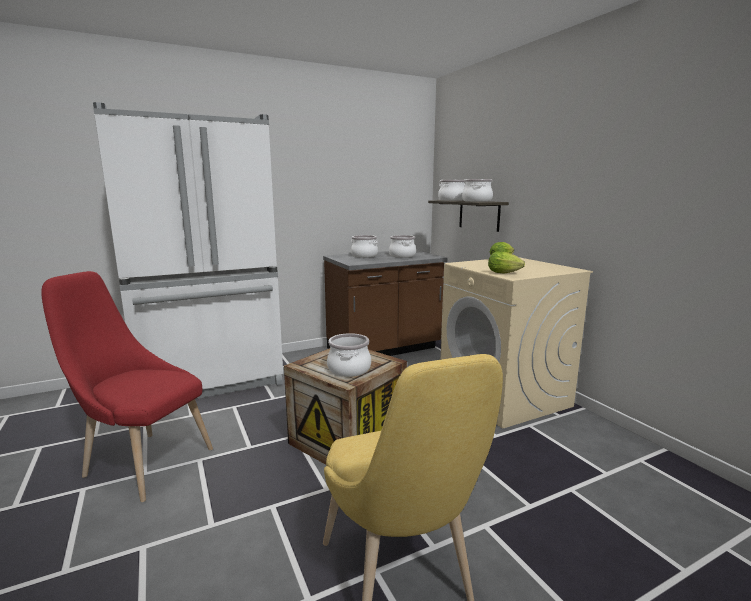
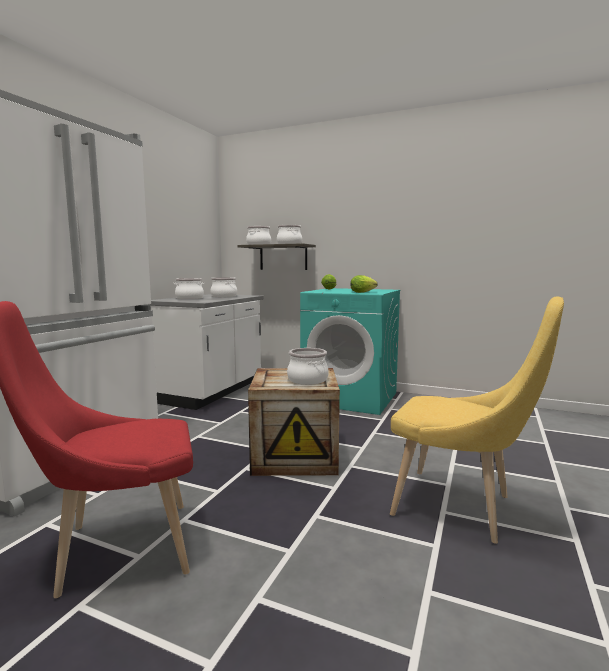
camera: 40 degrees left, 5 degrees down
brown counter [323,250,448,356] -> white counter [147,294,264,410]
beige washing machine [441,257,593,429] -> turquoise washing machine [300,288,400,415]

